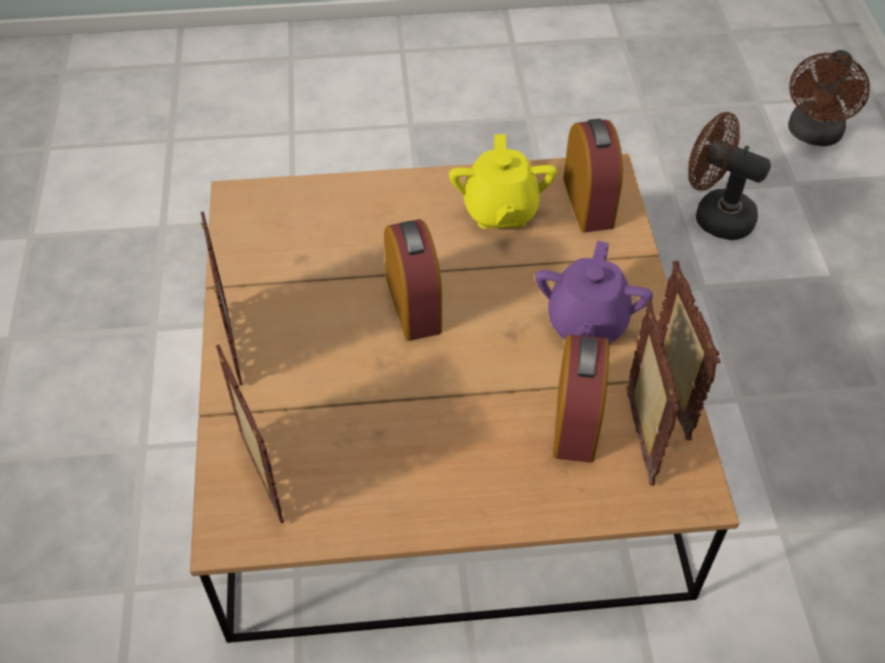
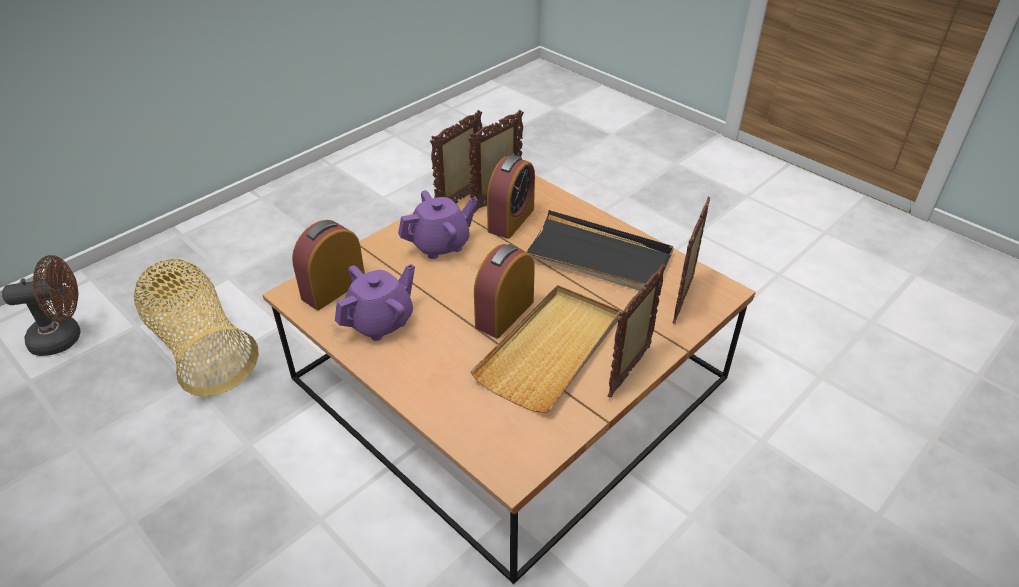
camera: 130 degrees left, 10 degrees down
yellow teapot [449,134,557,229] -> purple teapot [335,264,415,341]
alarm clock [553,335,609,463] -> alarm clock turned 150 degrees clockwise [487,155,535,239]
brown fan [688,112,771,240] -> basket [134,259,259,397]
none -> beige tray [470,285,620,413]
none -> black tray [526,210,674,291]

